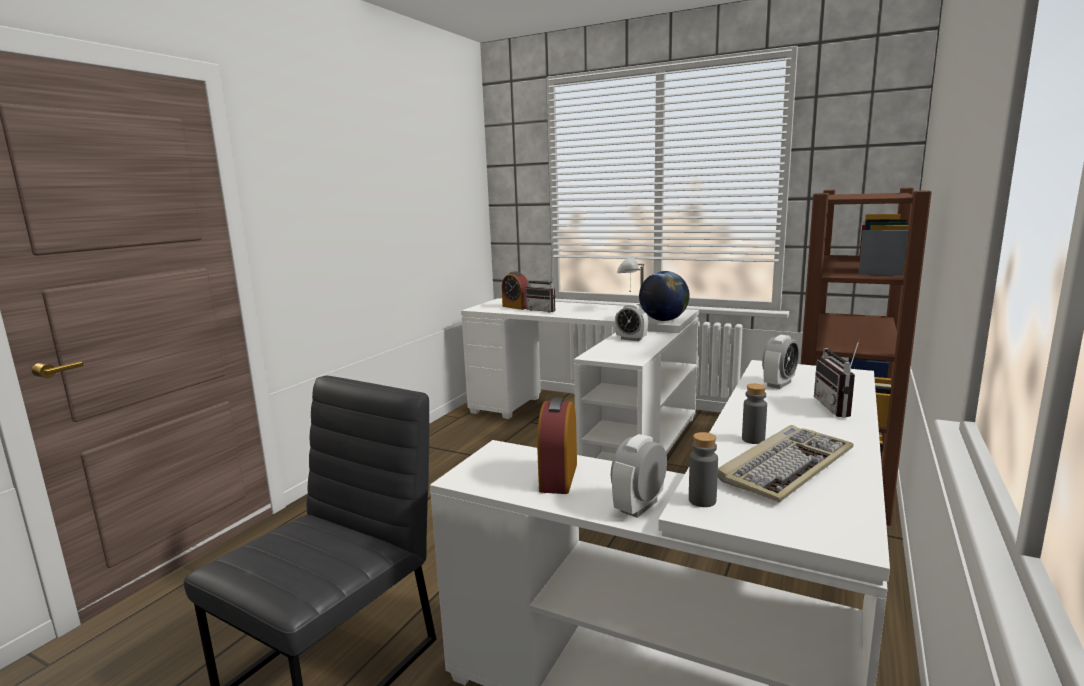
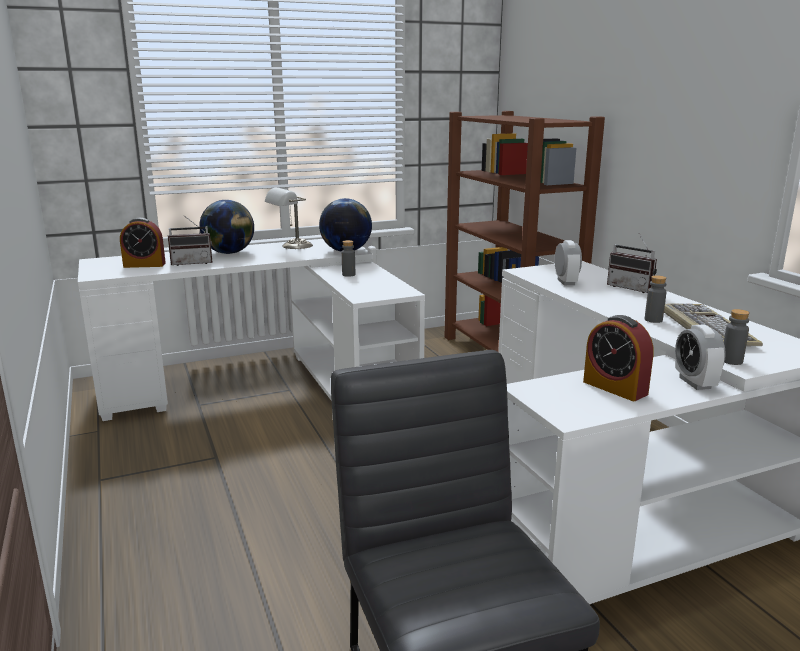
camera: 50 degrees left, 5 degrees up
alarm clock [615,304,648,341] -> grey bottle [342,240,355,277]
none -> globe [199,200,254,254]

